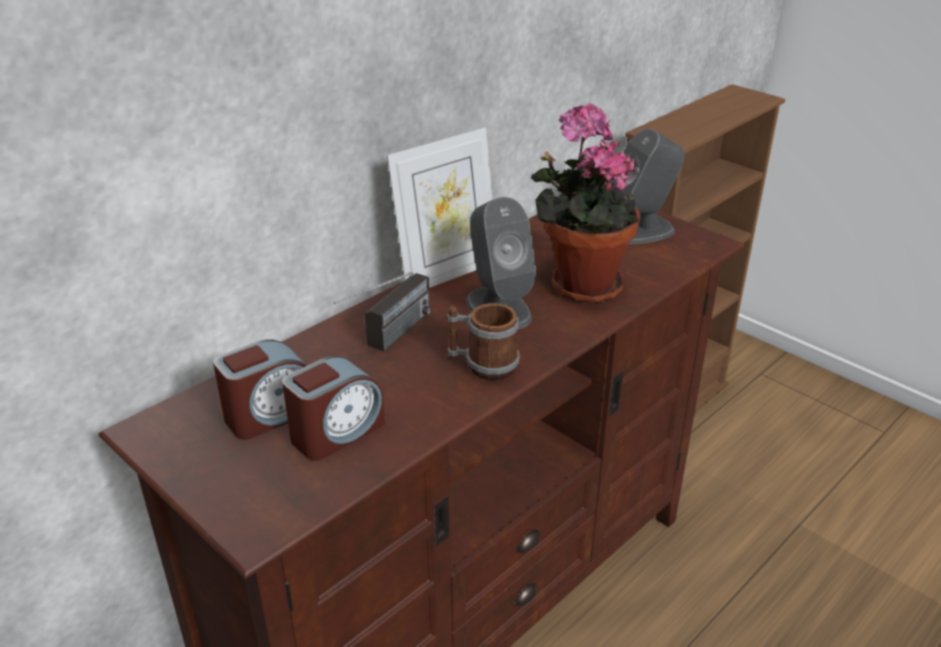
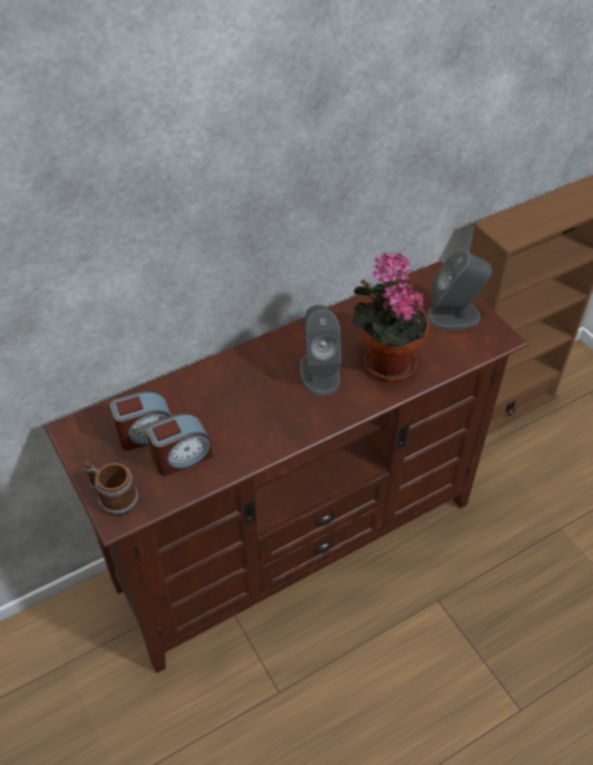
camera: 15 degrees right, 15 degrees up
radio [334,272,431,351] -> none
picture frame [387,128,492,288] -> none
mug [446,303,519,380] -> mug moved to [84,461,138,516]

